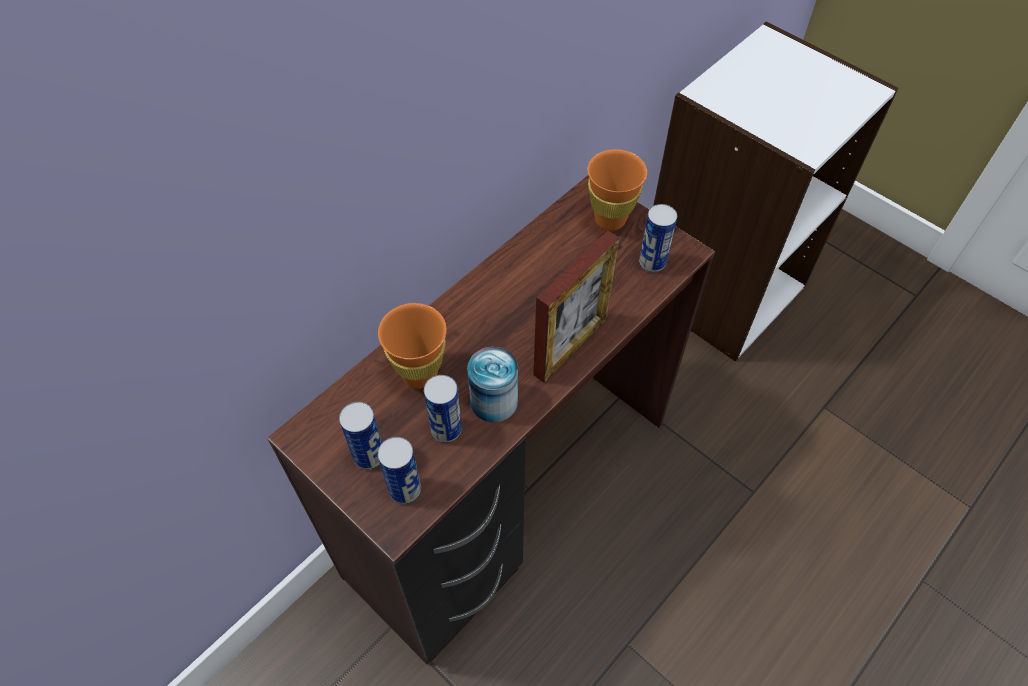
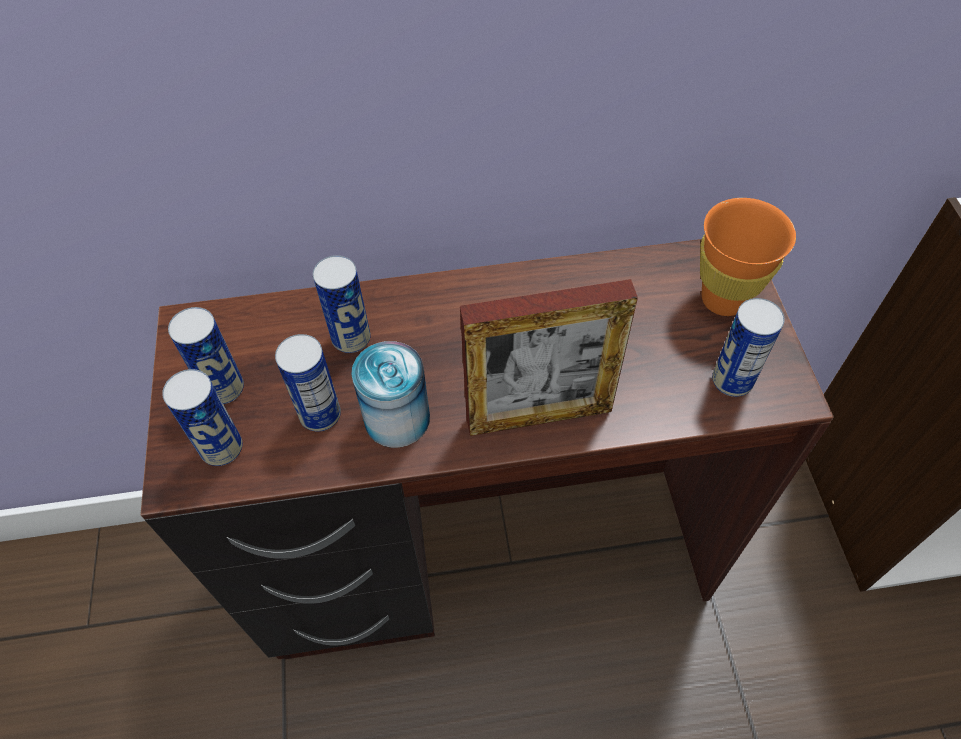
camera: 40 degrees right, 0 degrees up
orange cup [378,303,446,389] -> can [313,255,371,353]

